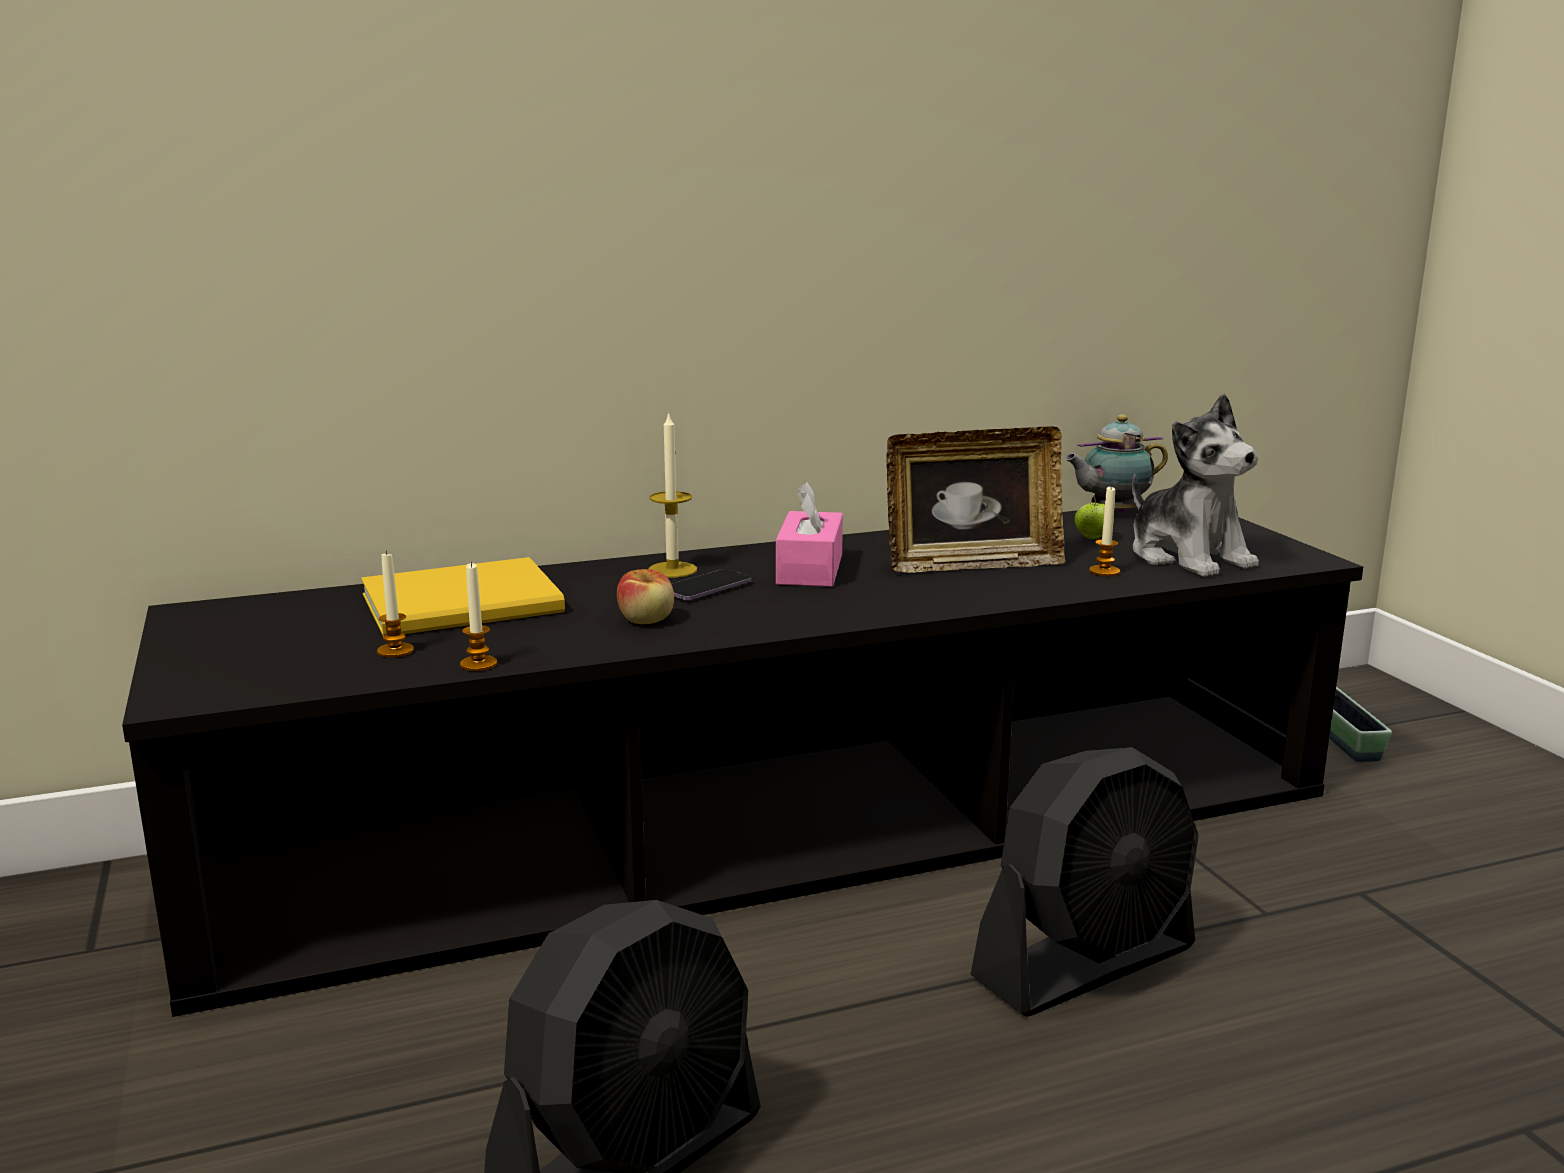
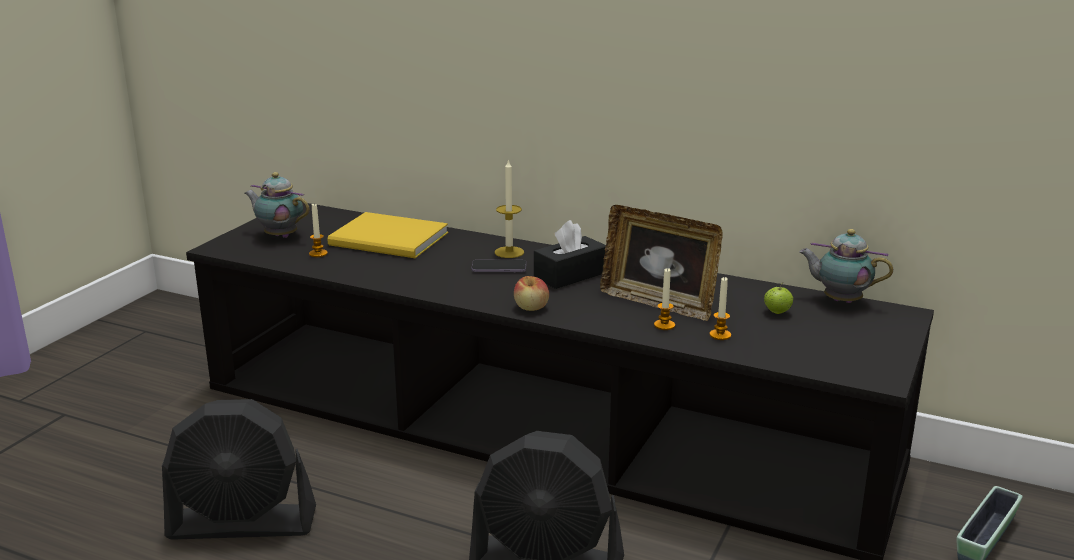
camera: 45 degrees right, 5 degrees up
candle [460,562,497,671] -> candle moved to [654,268,675,330]
apple [617,569,674,624] -> apple moved to [514,276,549,311]
pink tissue box [776,481,843,587] -> black tissue box [534,220,606,289]
plush toy [1132,393,1259,577] -> none
none -> teapot [245,172,310,238]

